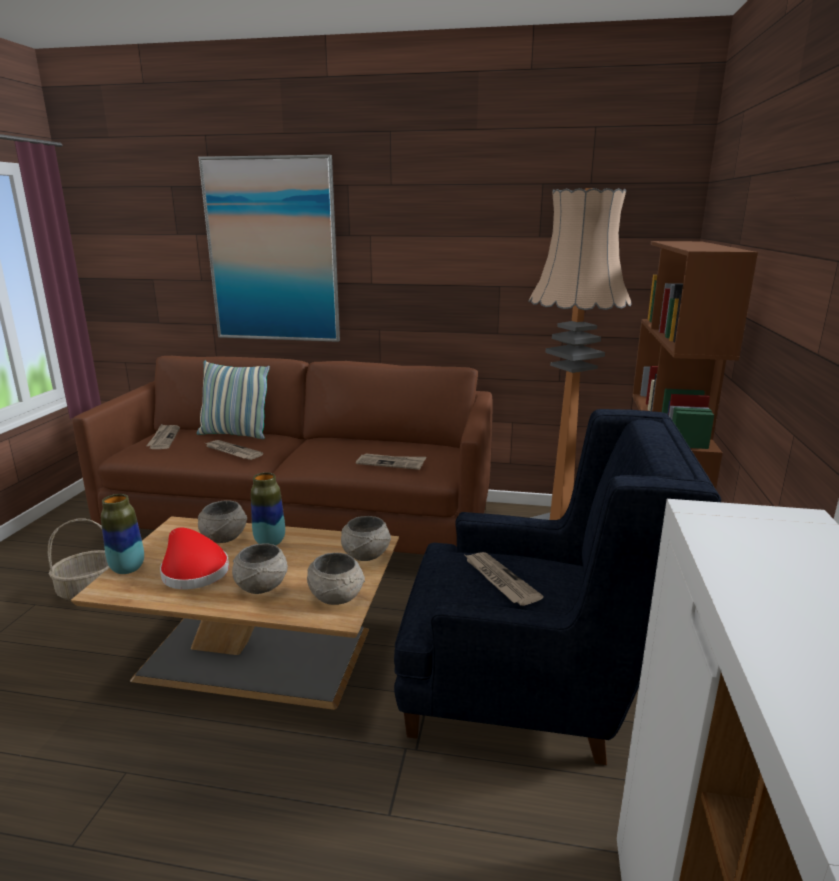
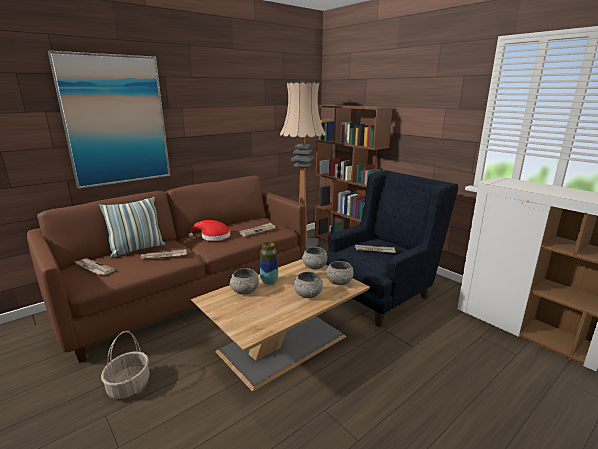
camera: 50 degrees left, 0 degrees up
vase [101,494,144,574] -> none
red hat [160,528,229,589] -> red hat moved to [189,220,230,241]

